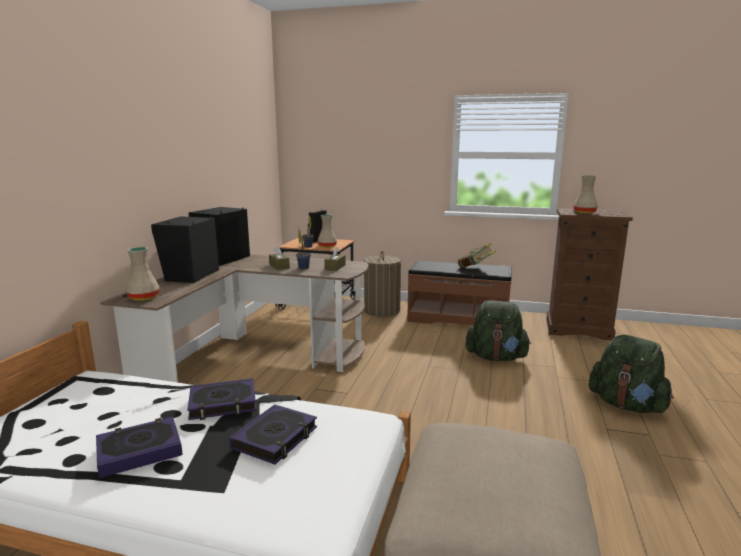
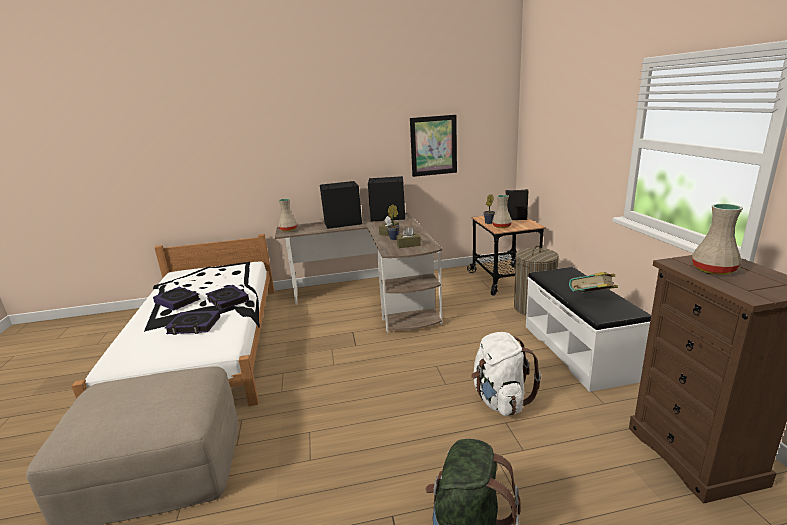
camera: 65 degrees right, 5 degrees up
brown bench [407,260,512,325] -> white bench [526,267,651,392]
green backpack [466,300,531,361] -> white backpack [471,332,541,416]
none -> picture [410,115,457,177]

